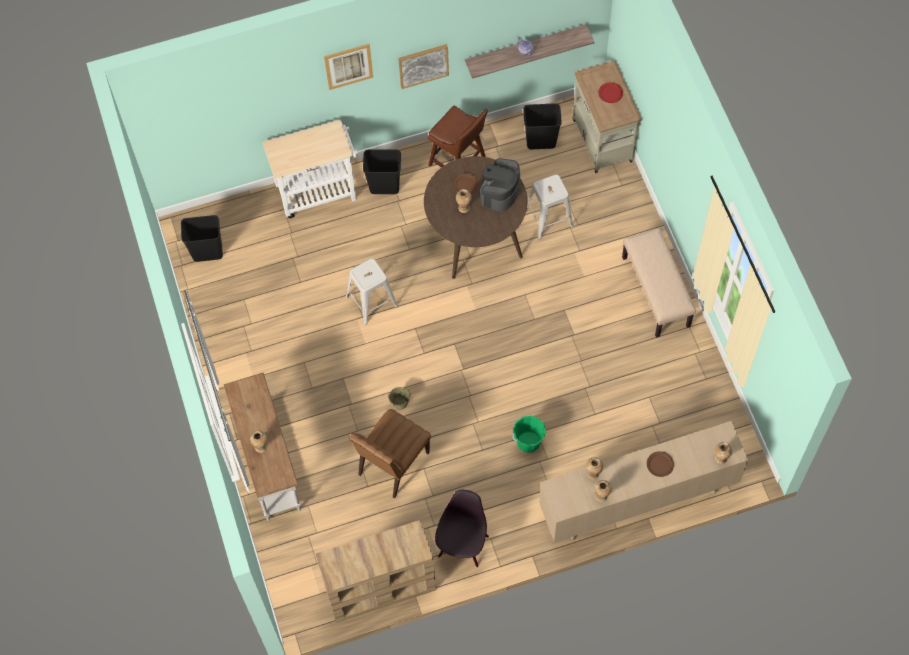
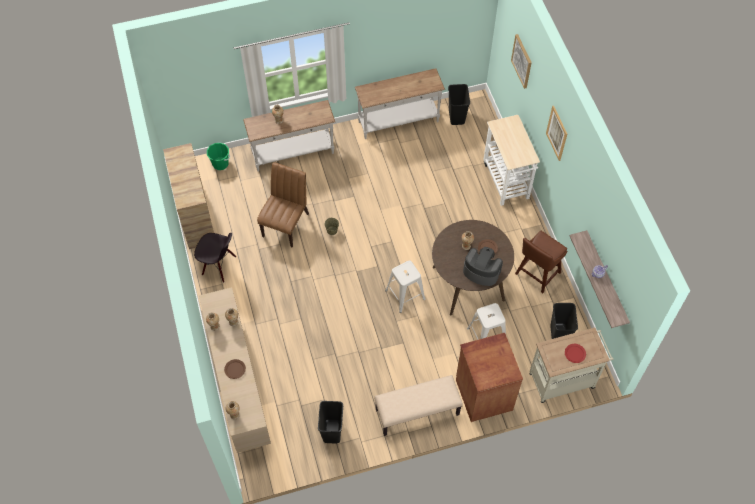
camera: 90 degrees right, 5 degrees down
white stool [346,258,398,325] -> white stool moved to [385,260,426,313]
brown chair [349,409,431,499] -> brown chair turned 75 degrees clockwise [257,162,309,247]
black trash can [363,149,401,194] -> black trash can moved to [318,401,343,444]
picture [398,44,449,89] -> picture moved to [511,34,532,89]
green bucket [513,416,546,453] -> green bucket moved to [207,143,230,170]
none -> white console table [355,68,445,139]
none -> brown dresser [456,333,523,422]

